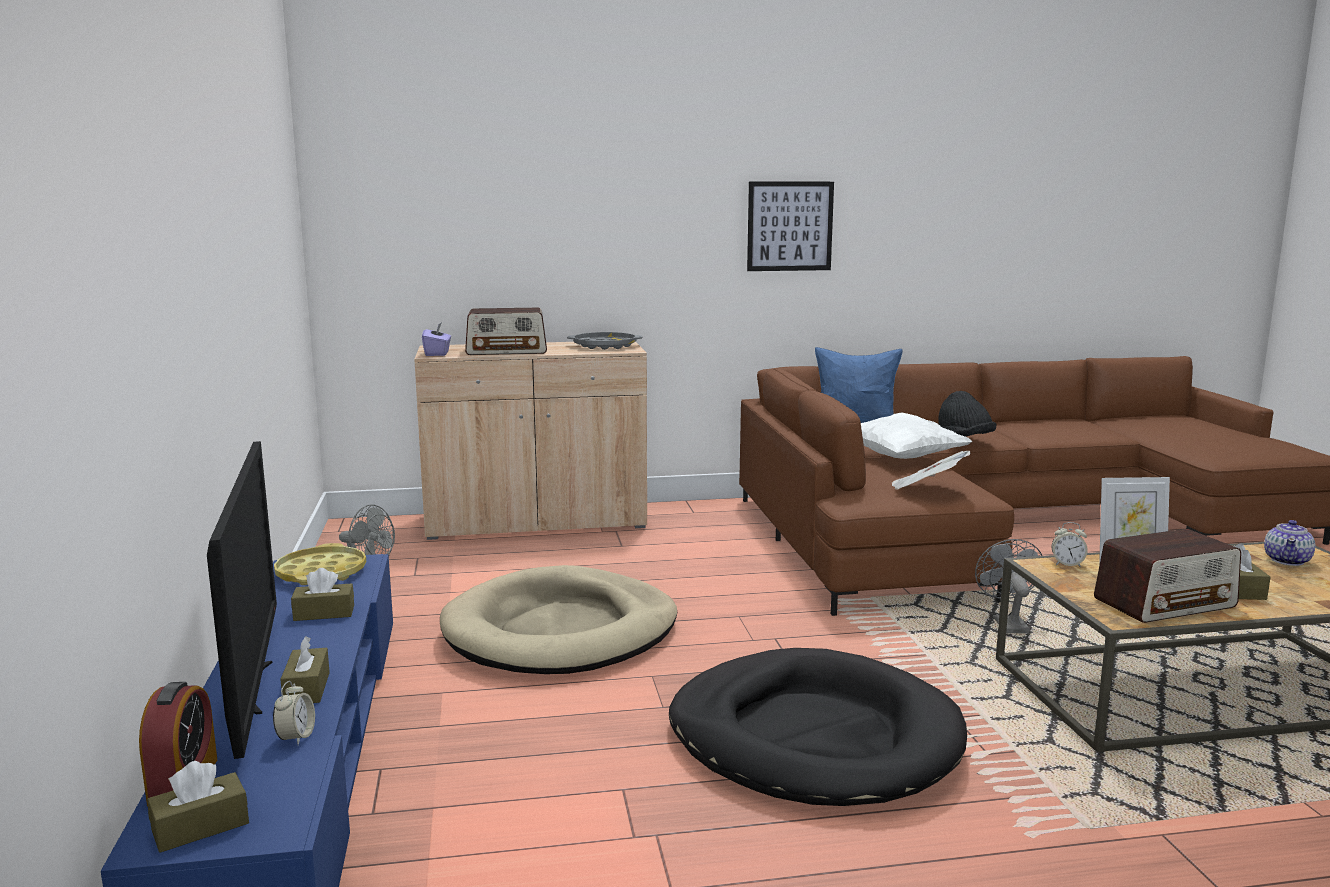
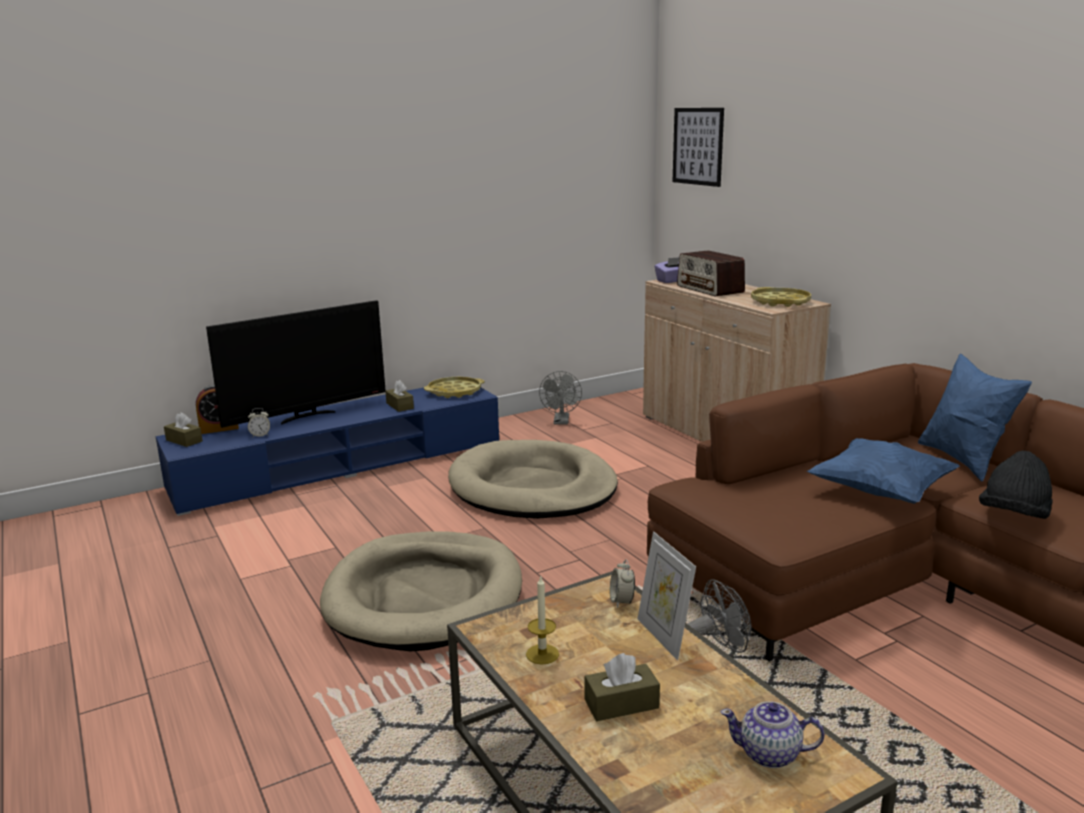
camera: 70 degrees right, 5 degrees up
brown tissue box [280,636,330,703] -> none
grey tray [567,332,643,350] -> yellow tray [751,287,811,307]
black dog bed [669,648,967,806] -> beige dog bed [320,531,522,651]
picture [747,182,834,271] -> picture moved to [673,108,724,187]
white pillow [861,412,973,459] -> blue pillow [807,438,960,504]
newspaper [892,451,971,490] -> none
radio [1094,529,1241,623] -> candle [526,577,559,665]

